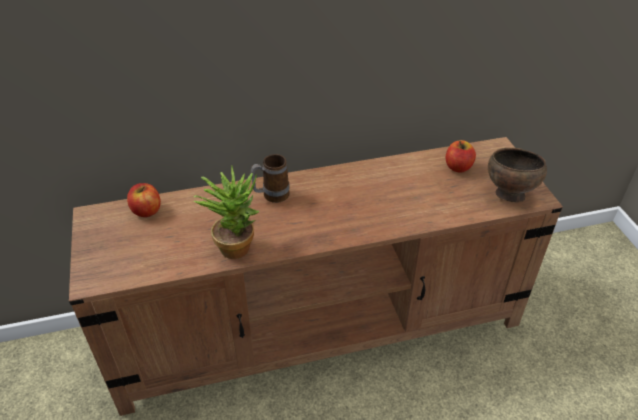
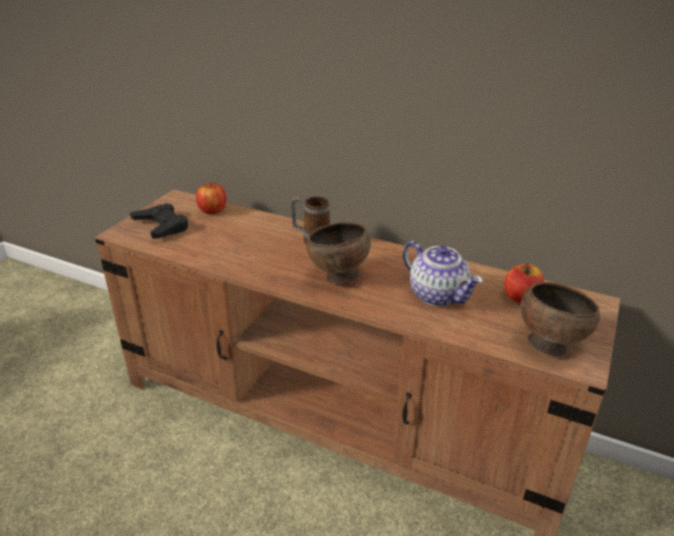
camera: 40 degrees right, 10 degrees down
potted plant [193,165,259,259] -> none
none -> black game controller [130,203,188,239]
none -> brown bowl [306,222,371,284]
none -> teapot [403,241,483,306]

